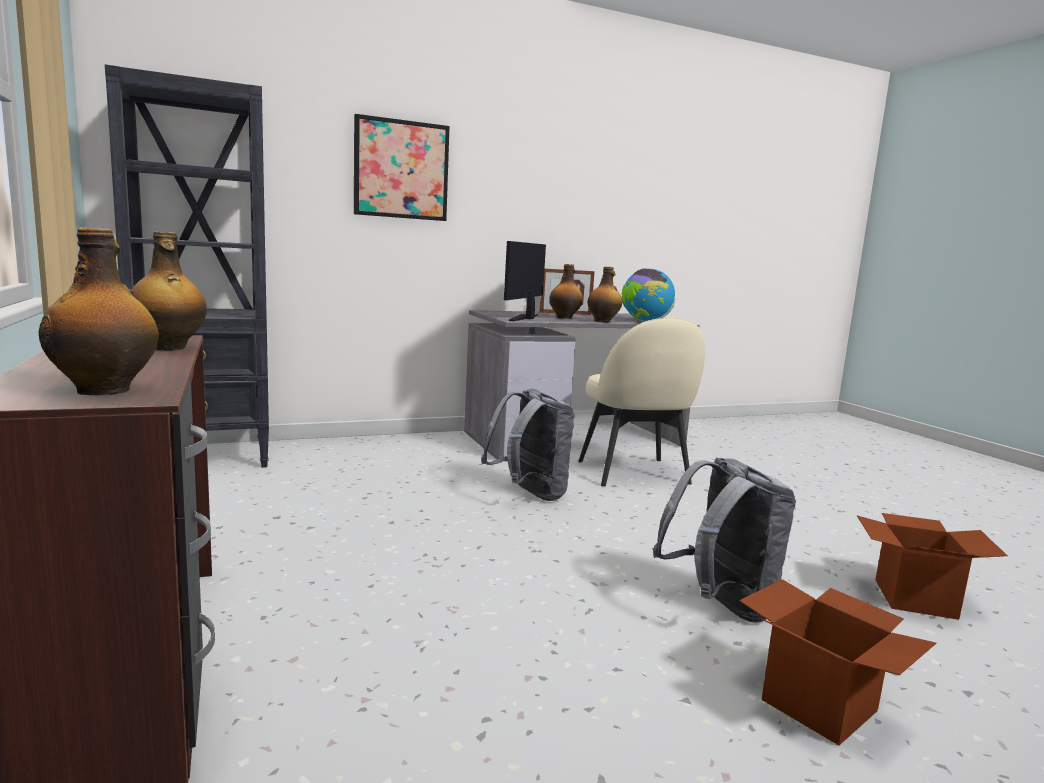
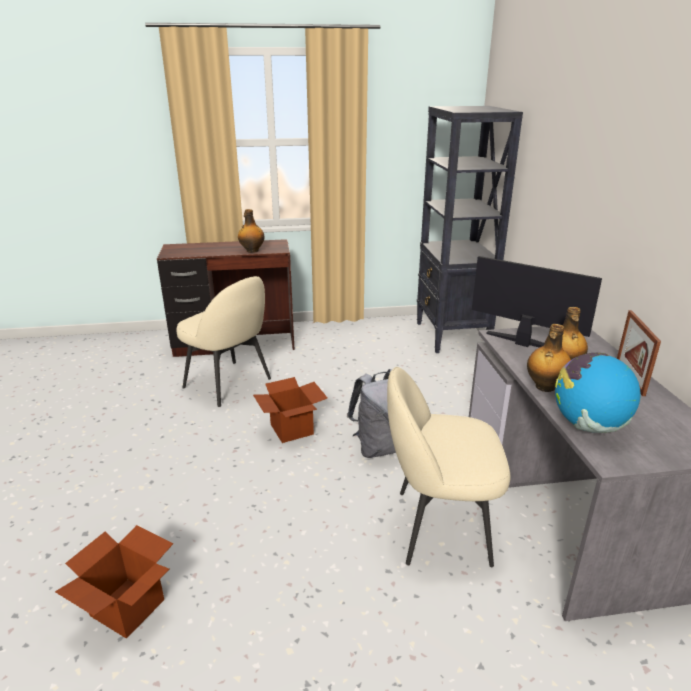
camera: 105 degrees right, 15 degrees up
bottle [38,227,159,395] -> none
picture [354,114,450,221] -> none
grey backpack [653,457,796,623] -> none
cardboard box [739,579,936,745] -> cardboard box moved to [253,377,328,443]
none -> beige chair [176,276,271,407]

